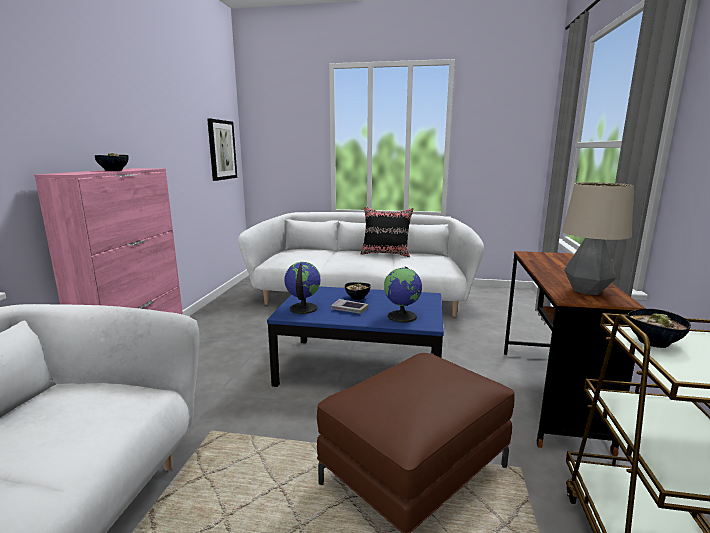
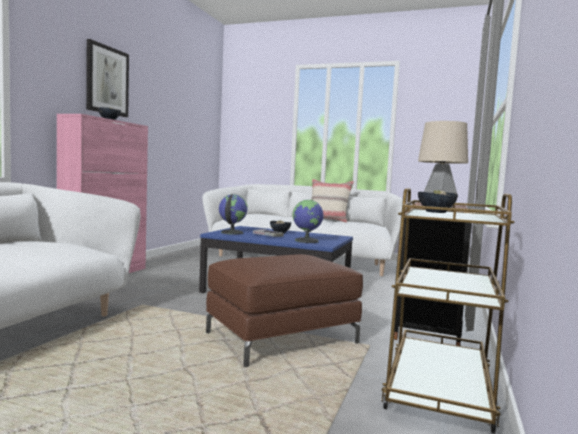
camera: 10 degrees right, 10 degrees down
picture [207,119,237,181] -> picture moved to [86,39,129,117]
black pillow [361,207,413,257] -> beige pillow [311,179,354,223]

